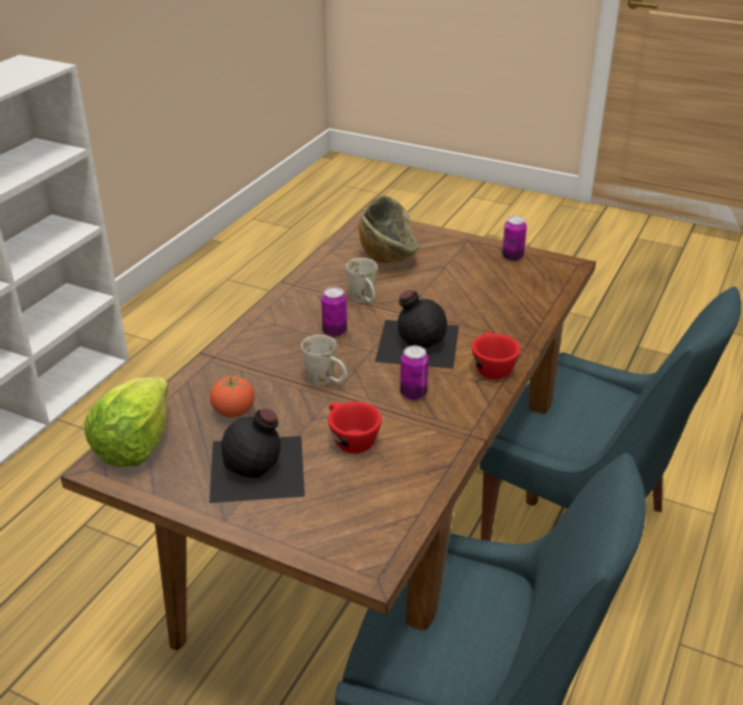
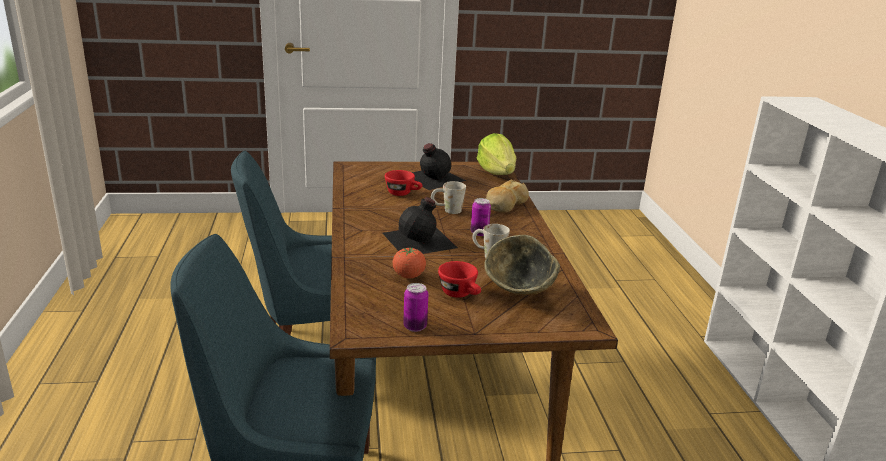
camera: 145 degrees right, 10 degrees down
tomato [210,375,255,418] -> tomato moved to [393,247,426,278]
can [400,345,429,400] -> none
red cup [472,332,520,379] -> red cup moved to [438,261,481,298]
none -> bread [486,180,529,212]

